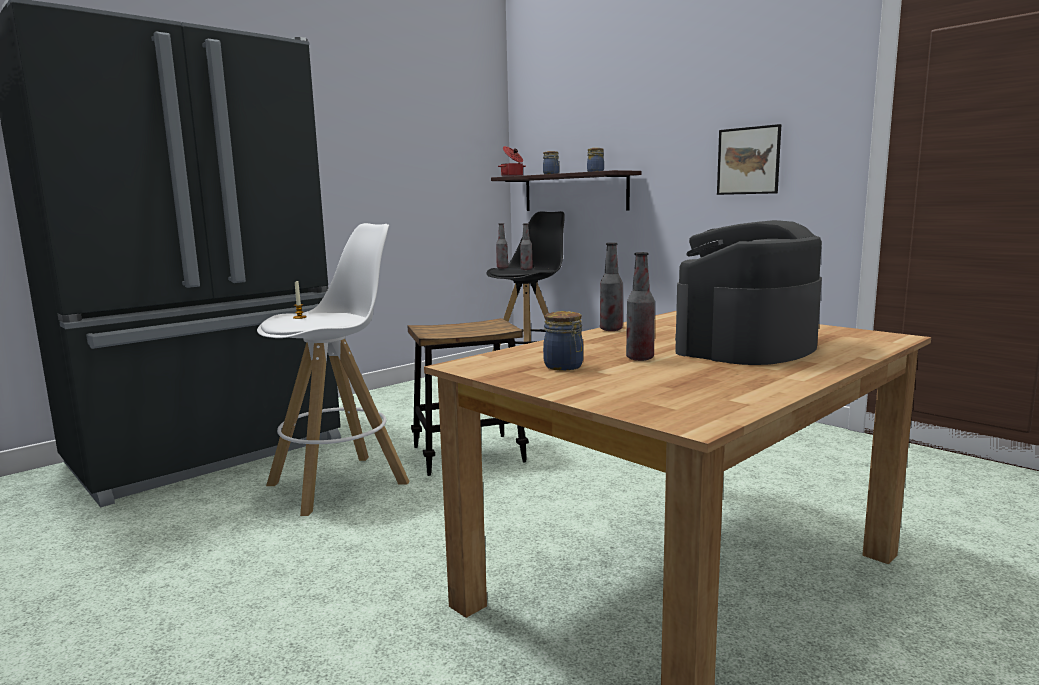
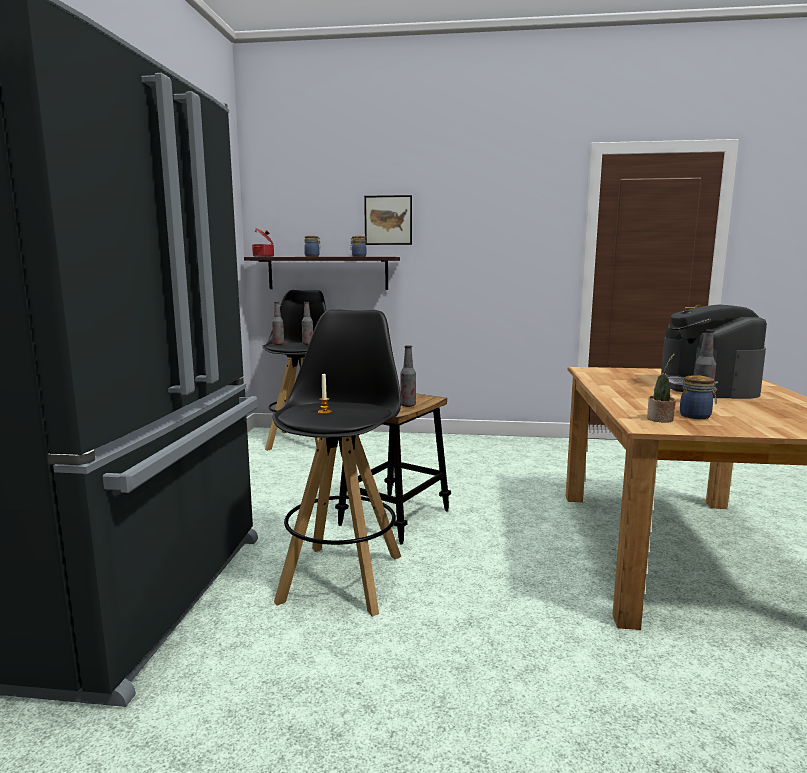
camera: 40 degrees left, 0 degrees up
white stool [257,223,410,516] -> black stool [273,309,401,617]
bottle [600,242,623,331] -> bottle moved to [400,345,416,407]
picture [717,124,781,195] -> picture moved to [364,195,412,245]
none -> potted plant [647,354,676,423]

